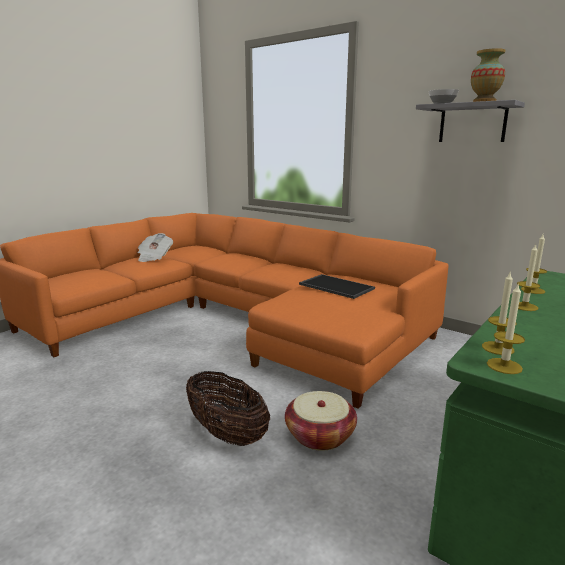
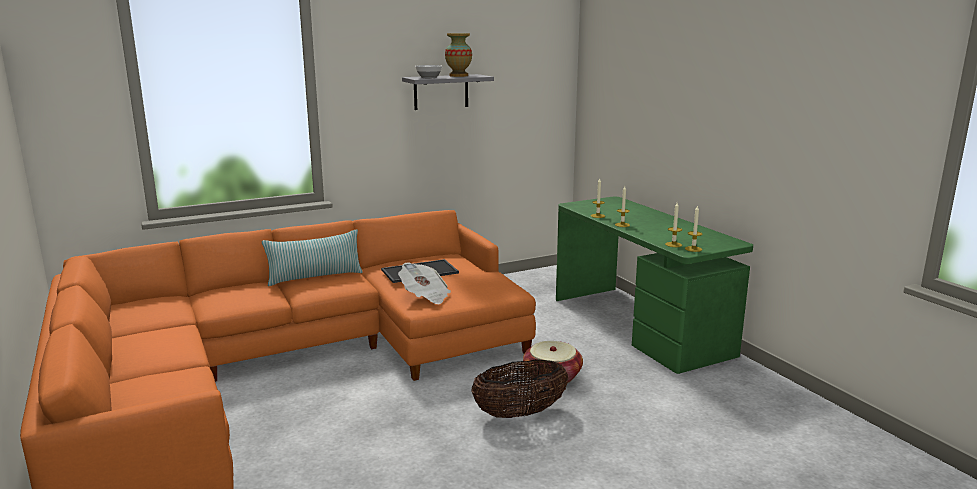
camera: 65 degrees left, 0 degrees up
newspaper [137,233,173,262] -> newspaper moved to [398,263,451,304]
none -> pillow [262,229,363,286]

